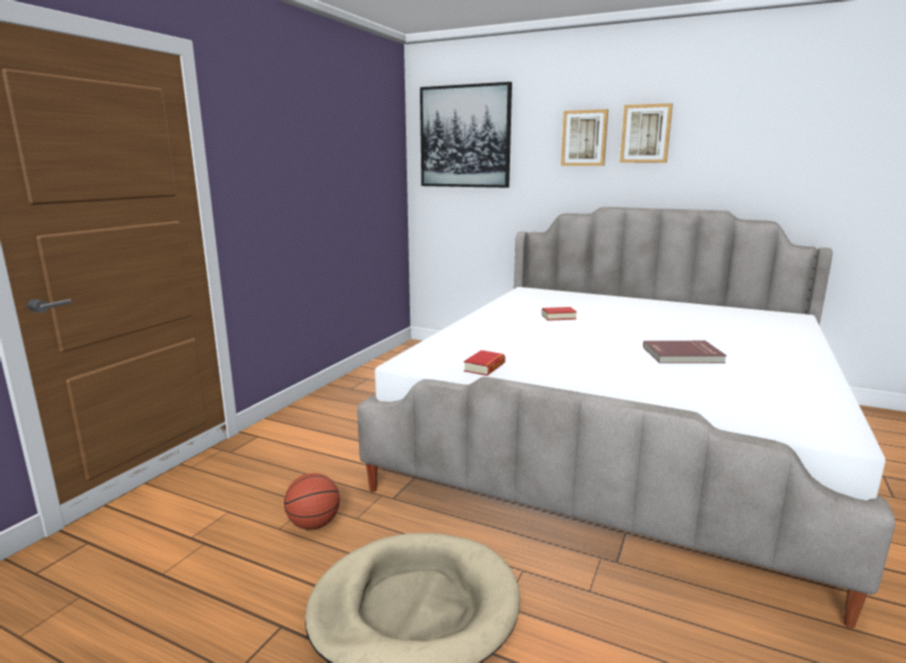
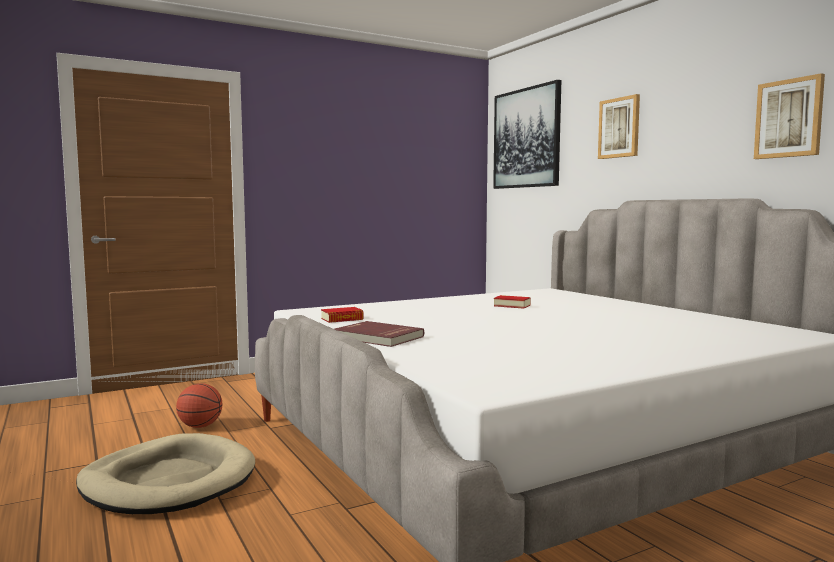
camera: 35 degrees right, 10 degrees down
picture [620,103,673,163] -> picture moved to [754,73,825,159]
red book [643,341,727,363] -> red book moved to [334,321,424,347]

